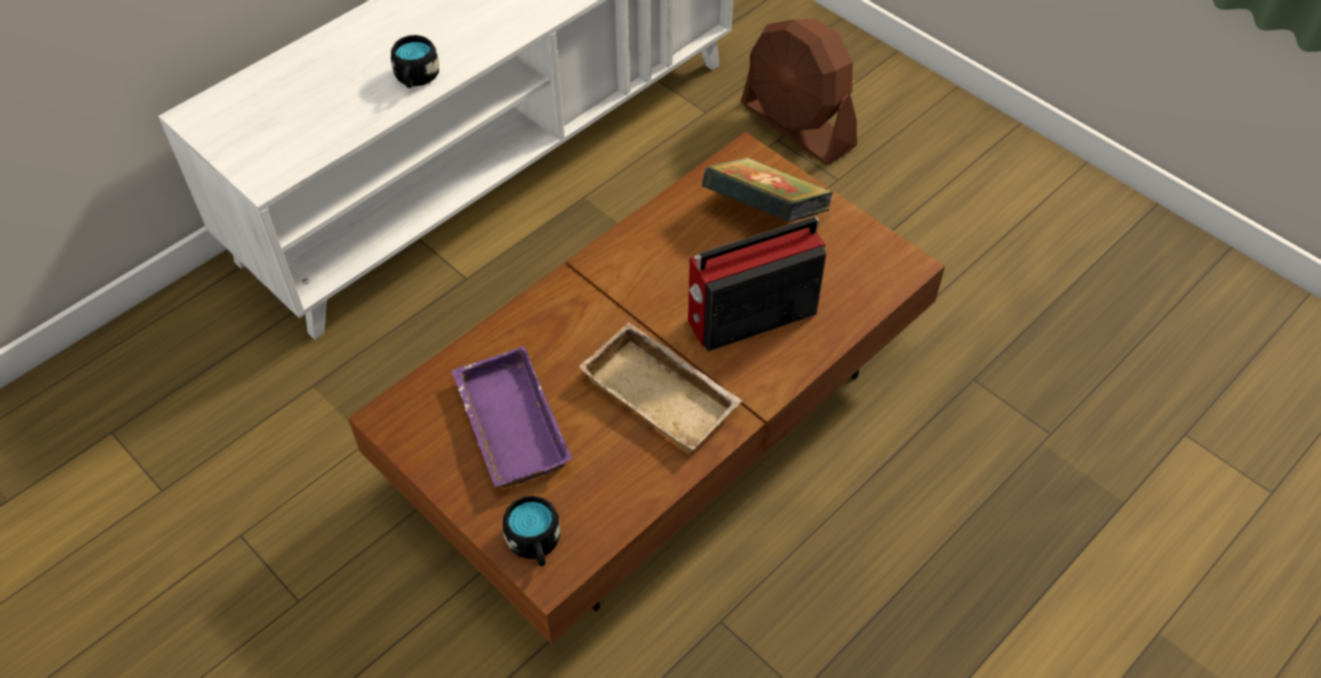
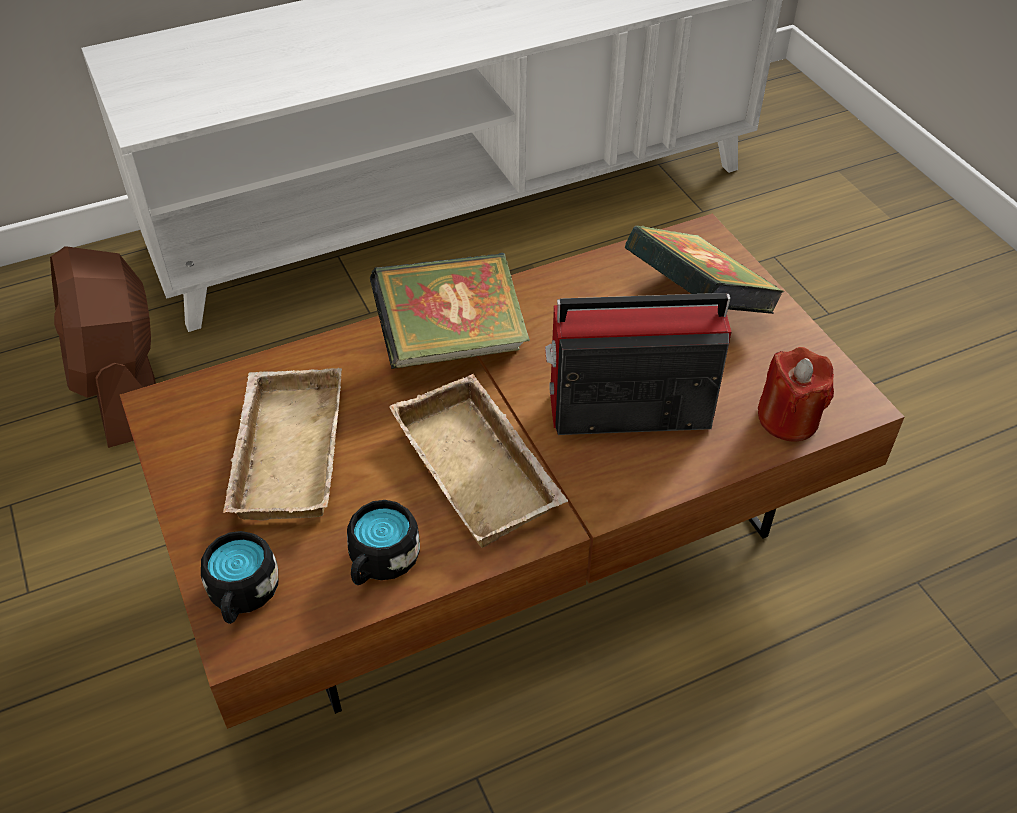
camera: 20 degrees right, 5 degrees down
black mug [391,35,439,88] -> black mug moved to [347,500,420,585]
purple tray [451,346,572,487] -> beige tray [223,368,342,521]
brown fan [741,19,857,165] -> brown fan moved to [50,246,156,448]
none -> book [370,253,530,369]
none -> red candle [758,347,834,441]

